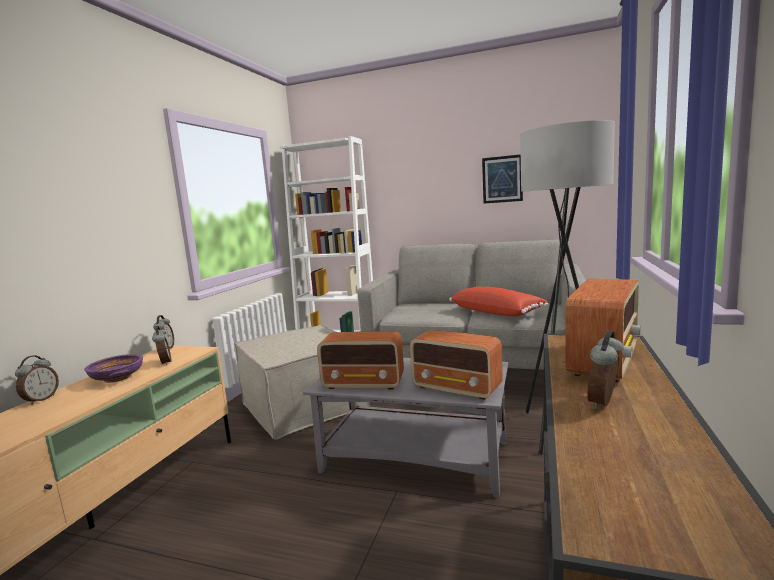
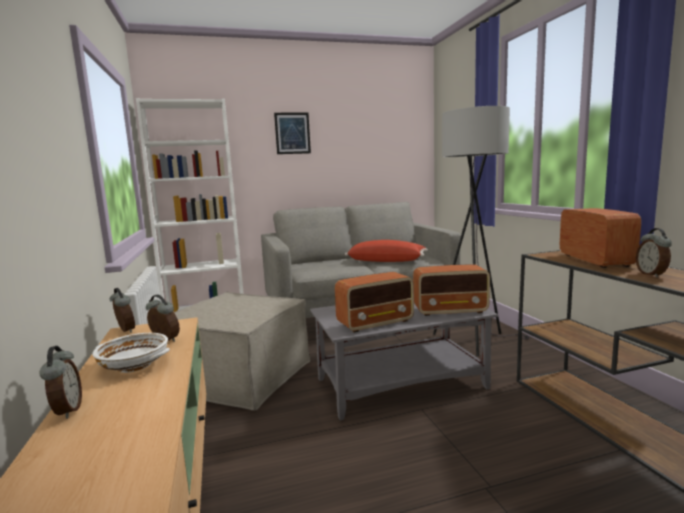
camera: 35 degrees left, 0 degrees up
purple bowl [84,354,143,383] -> white bowl [92,333,170,373]
picture [482,154,523,204] -> picture moved to [274,113,311,154]

